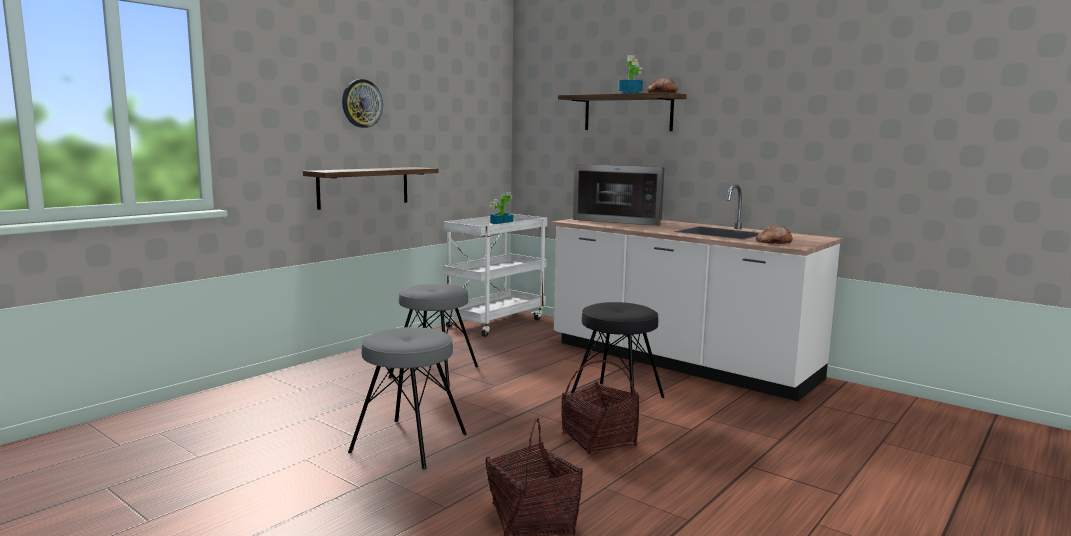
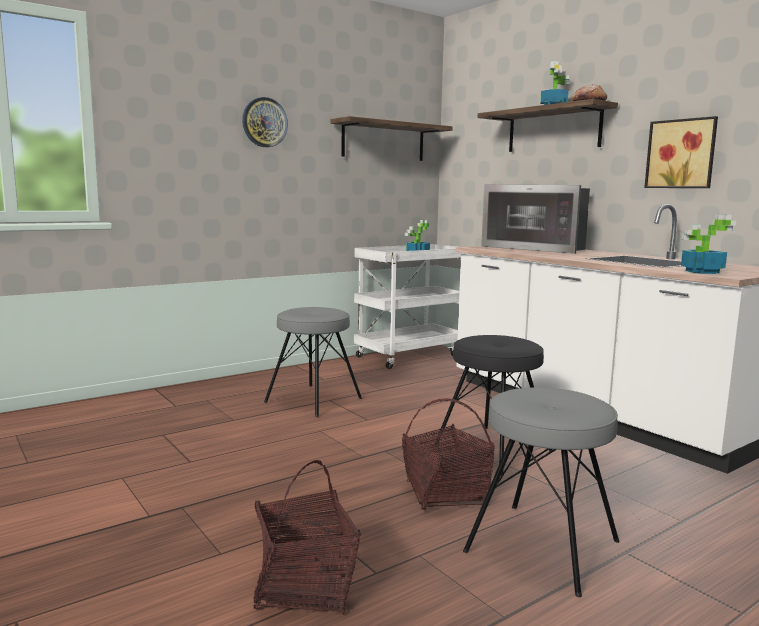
camera: 15 degrees right, 0 degrees up
shelf [303,167,439,210] -> shelf moved to [331,116,453,161]
grey stool [348,327,467,469] -> grey stool moved to [463,387,620,597]
bread [756,226,793,244] -> potted plant [681,214,736,274]
none -> picture [644,116,718,188]

